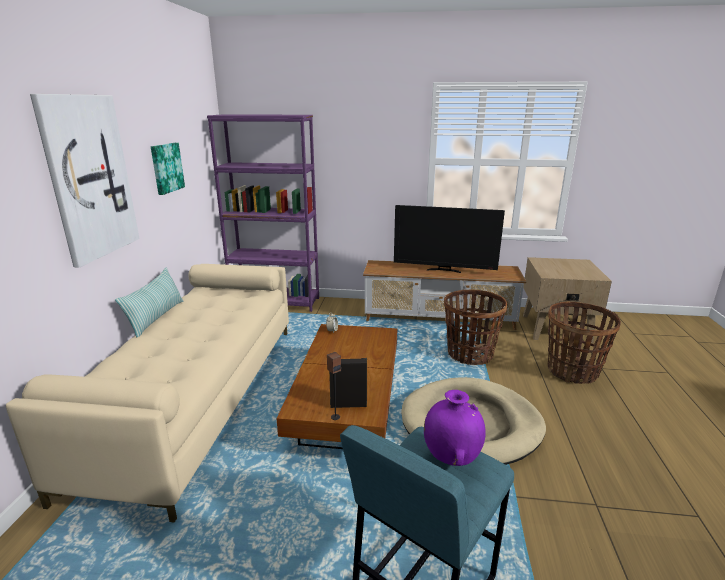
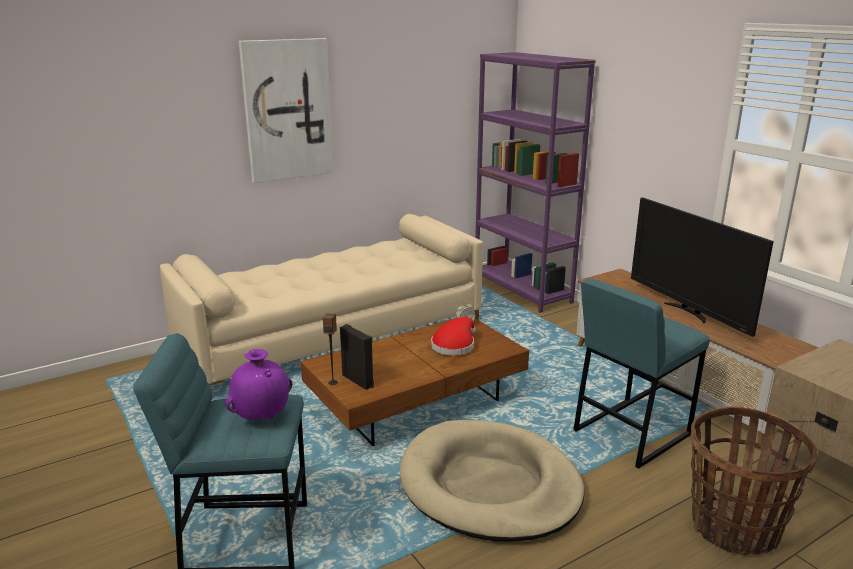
camera: 50 degrees right, 0 degrees up
pillow [115,268,183,337] -> none
picture [151,143,185,195] -> none
basket [444,290,507,365] -> blue stool [574,278,709,469]
none -> red hat [431,317,476,356]

